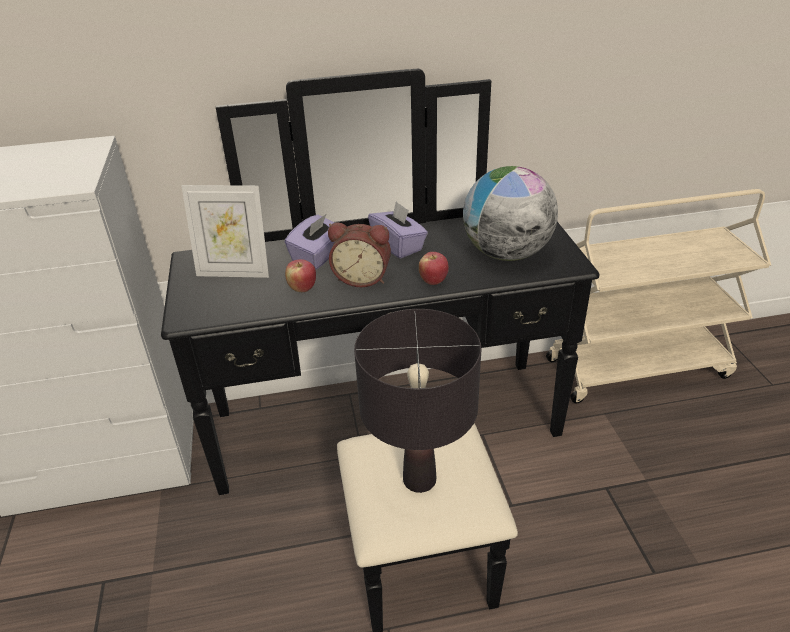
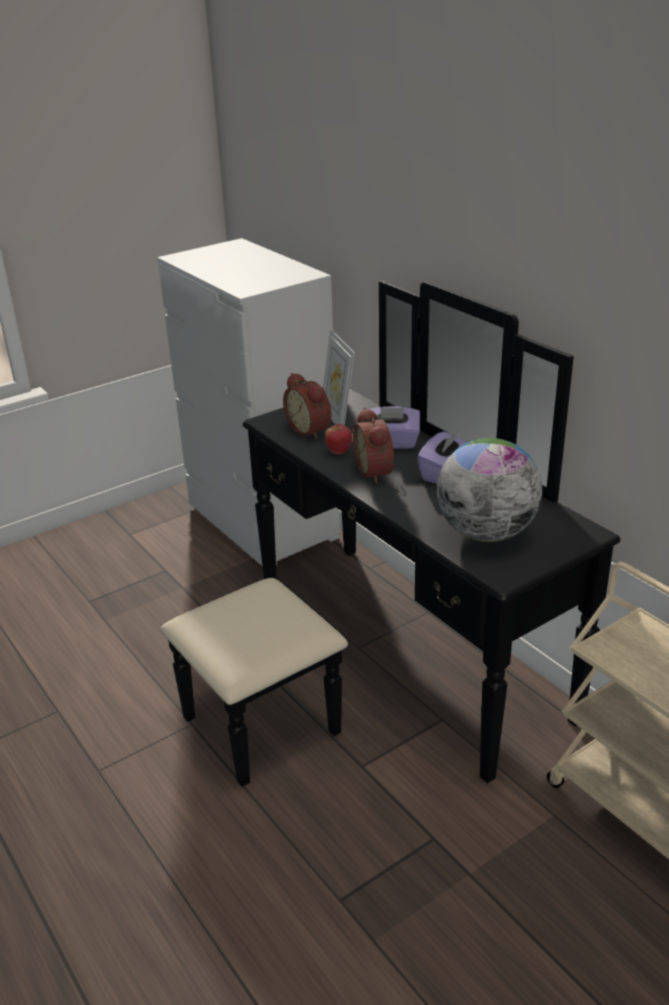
camera: 65 degrees right, 5 degrees down
black table lamp [354,309,481,493] -> none
apple [419,252,449,285] -> none
none -> alarm clock [283,373,332,440]

